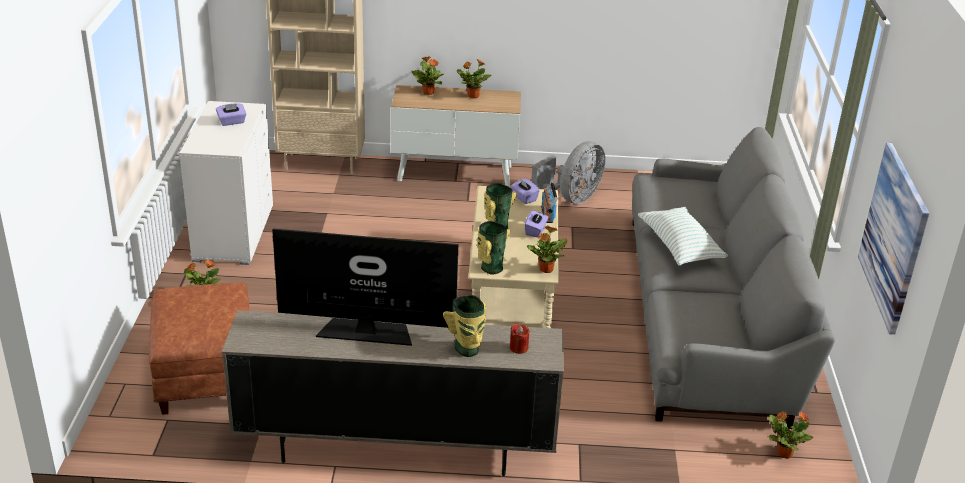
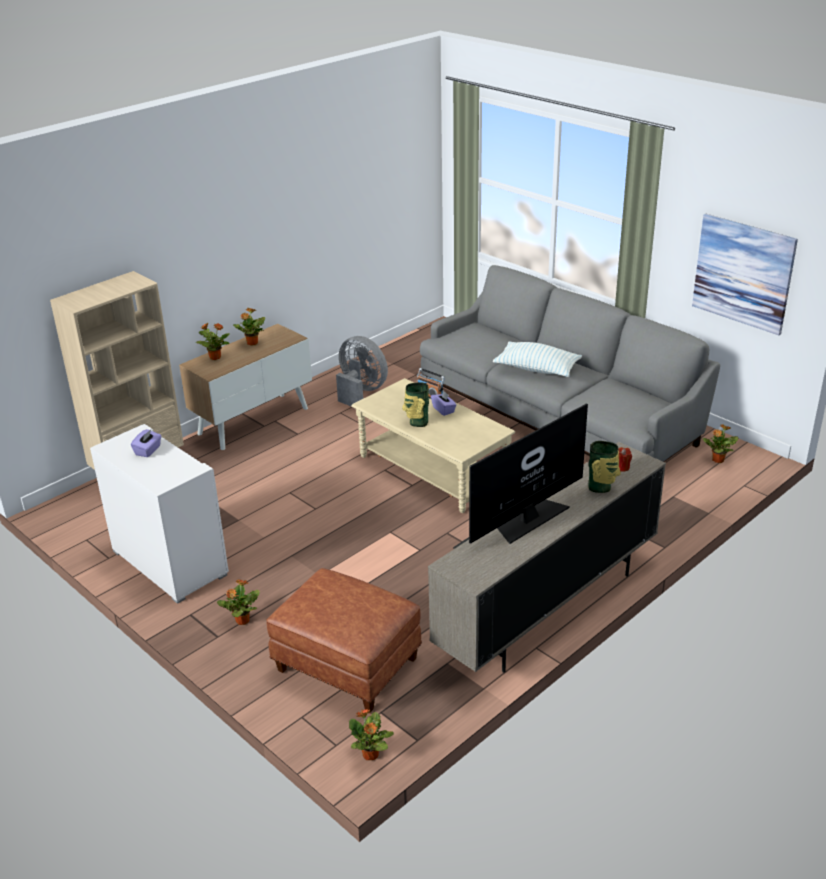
camera: 45 degrees left, 0 degrees up
vase [477,221,510,275] -> none
purple tissue box [511,178,540,204] -> none
potted plant [527,226,567,273] -> potted plant moved to [349,709,394,760]
grey fan [531,141,606,204] -> grey fan turned 45 degrees counterclockwise [336,336,388,406]

